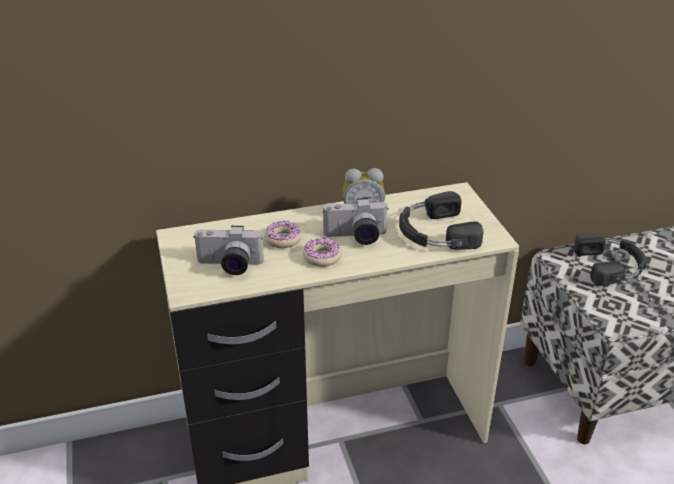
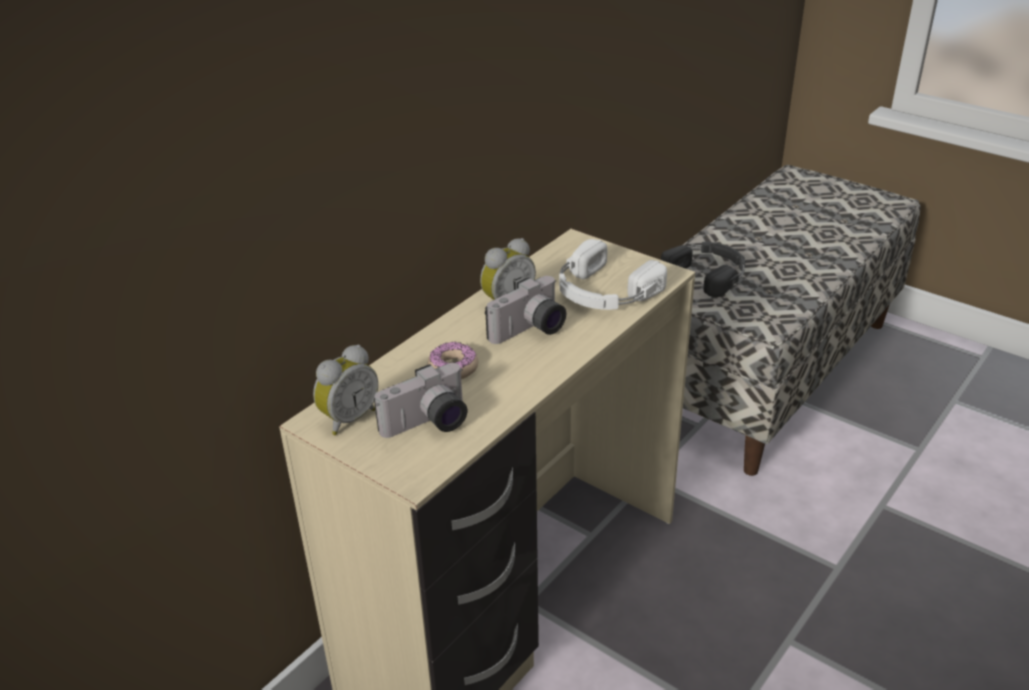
camera: 35 degrees left, 0 degrees up
donut [303,238,342,267] -> none
black headphones [399,191,483,250] -> white headphones [559,239,667,310]
none -> alarm clock [313,345,378,435]

